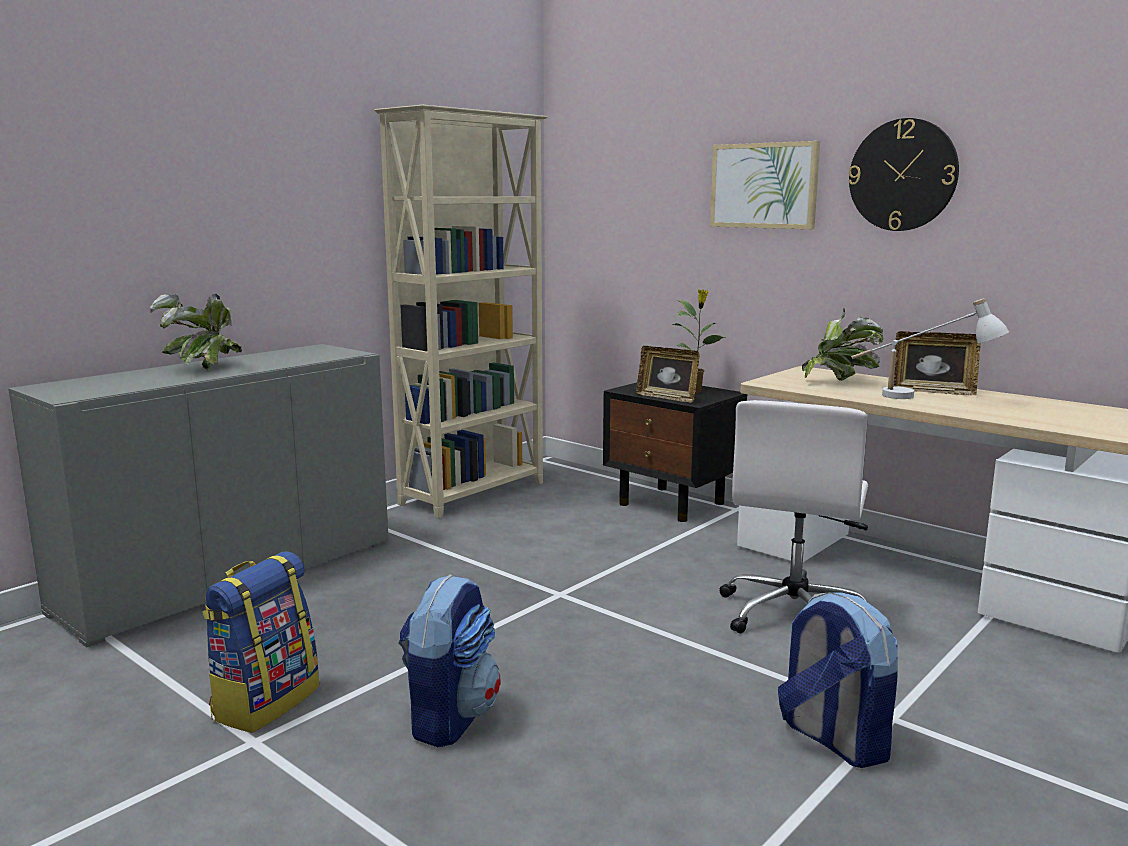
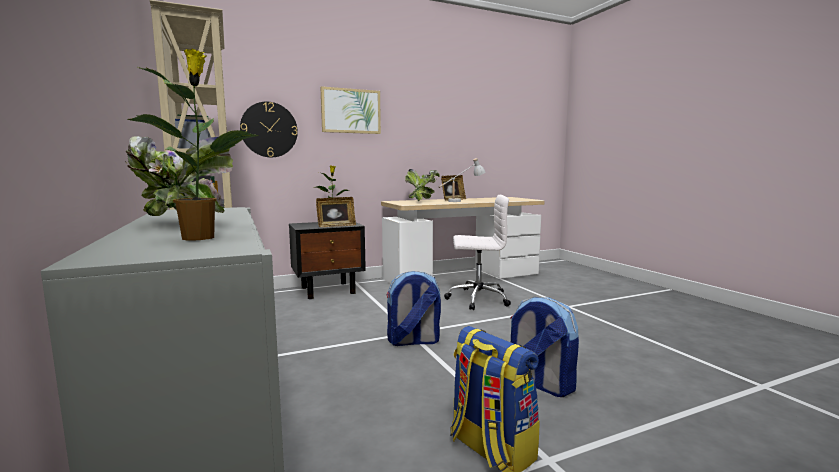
camera: 65 degrees left, 5 degrees down
white office chair [720,400,868,634] -> white office chair turned 45 degrees counterclockwise [444,195,511,310]
backpack [778,592,898,768] -> backpack moved to [386,271,441,346]
wall clock [848,118,959,231] -> wall clock moved to [240,102,298,157]
none -> potted plant [127,49,258,241]

